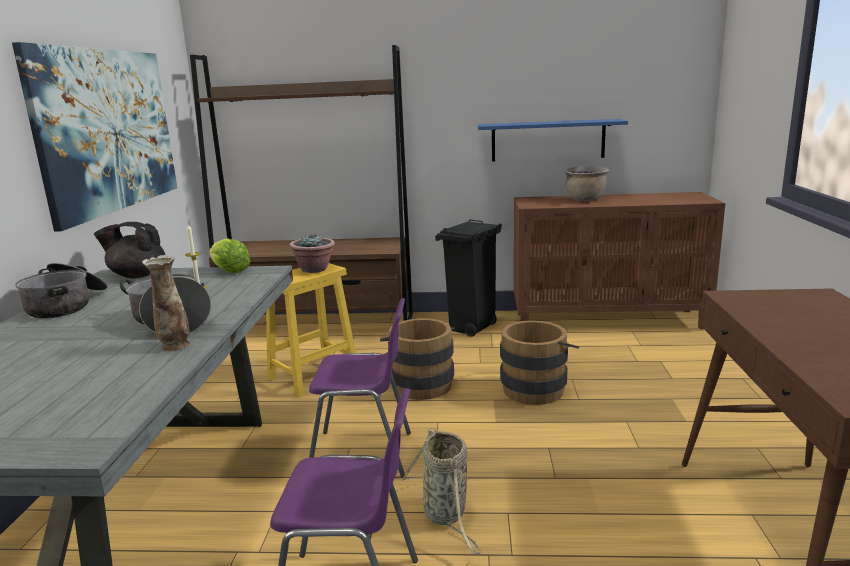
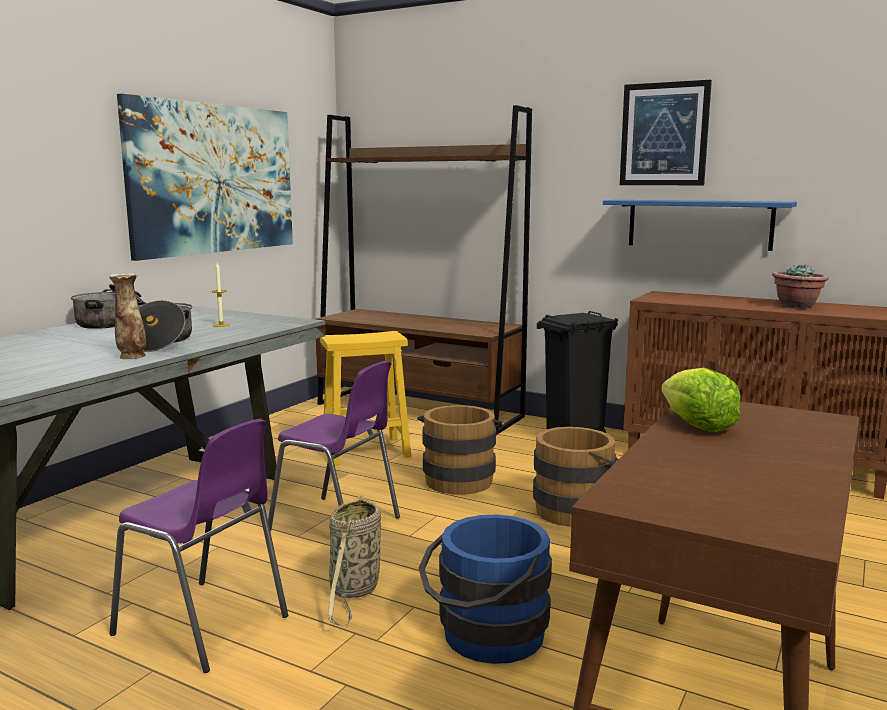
camera: 25 degrees right, 5 degrees down
black teapot [94,222,165,279] -> none
lettuce [209,238,250,273] -> lettuce moved to [661,368,740,432]
potted plant [289,234,335,273] -> potted plant moved to [772,264,829,309]
brown cooking pot [565,166,609,201] -> none
none -> blue bucket [418,515,552,664]
none -> picture [620,80,712,185]

